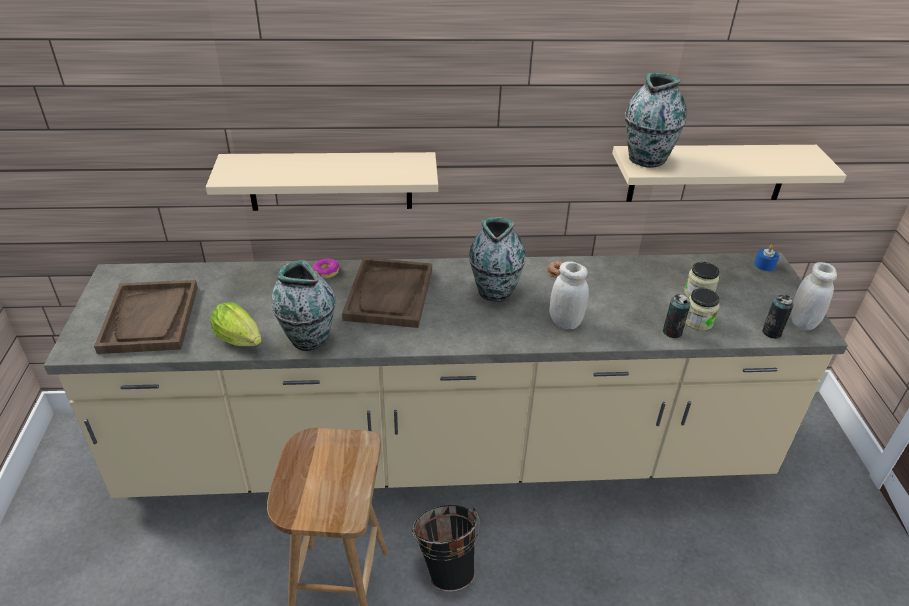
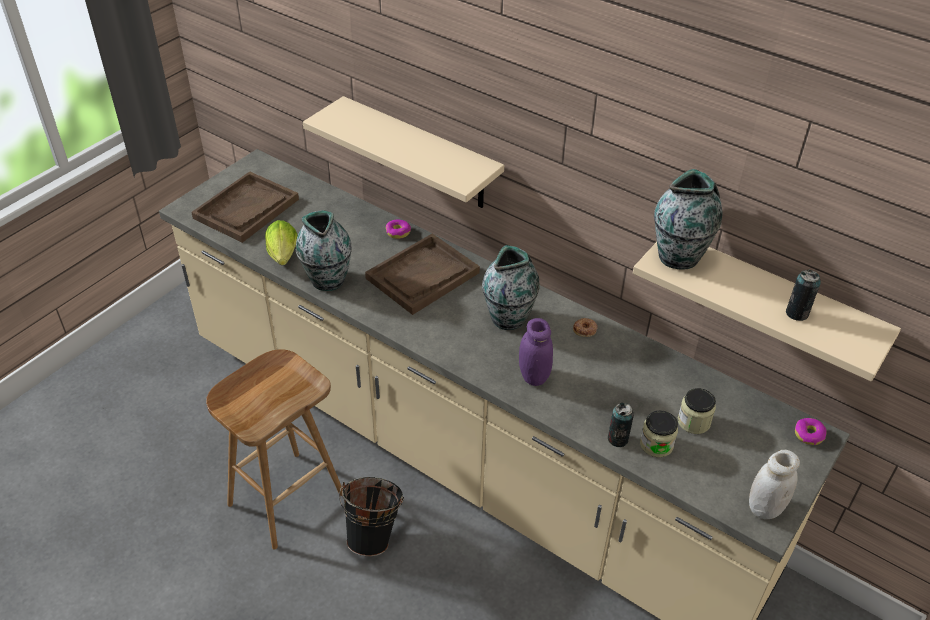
camera: 40 degrees right, 5 degrees up
white jar [550,261,589,329] -> purple jar [519,318,553,386]
blue candle [754,245,779,271] -> donut [795,418,827,445]
can [762,295,793,339] -> can moved to [786,270,821,321]

